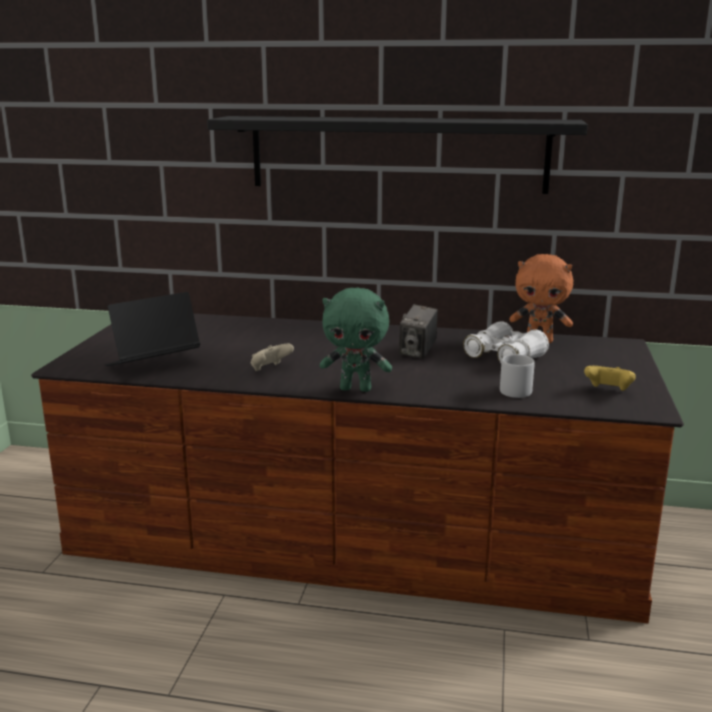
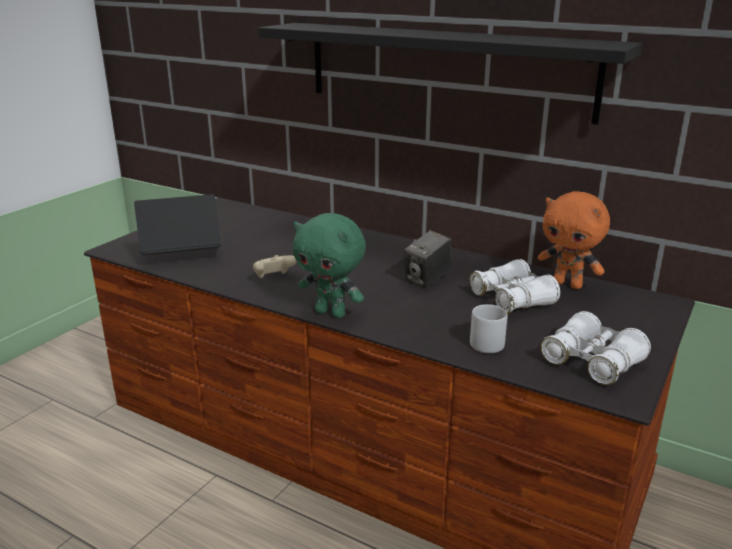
camera: 20 degrees right, 5 degrees up
yellow game controller [584,366,636,391] -> white binoculars [540,311,651,385]

